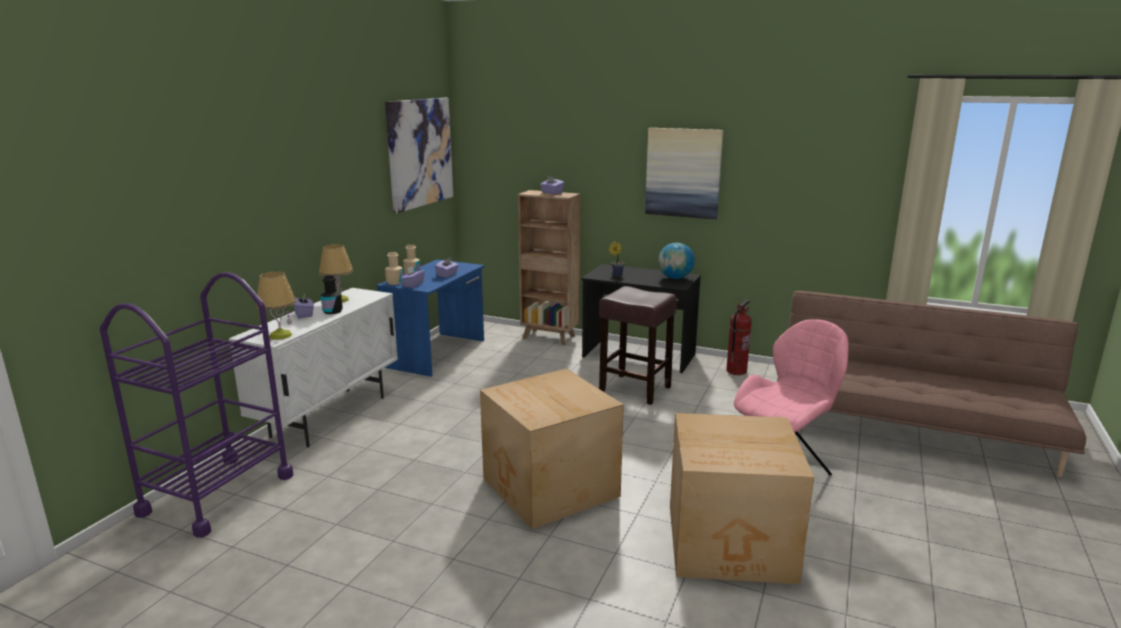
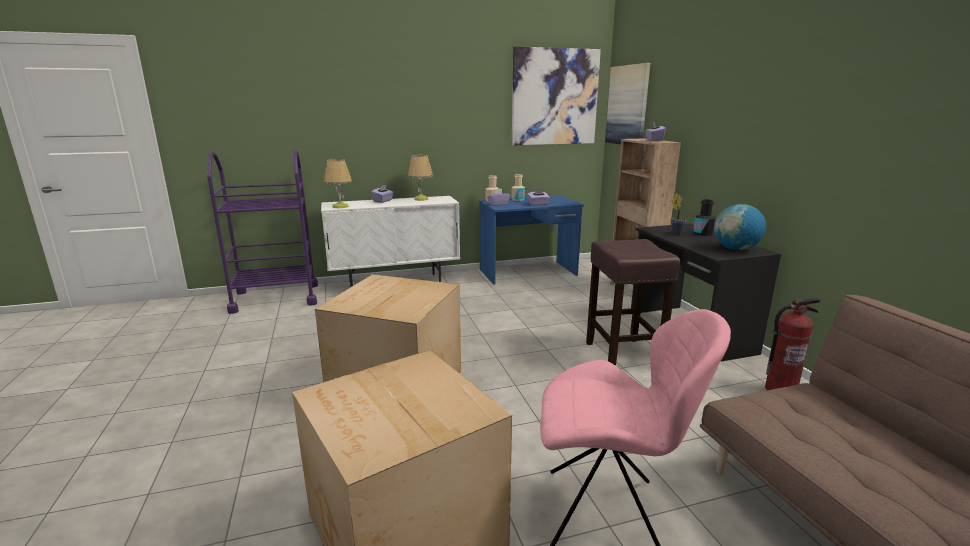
camera: 50 degrees right, 0 degrees up
black bottle [321,275,343,314] -> black bottle moved to [693,199,716,236]
picture [645,128,723,219] -> picture moved to [605,63,650,145]

